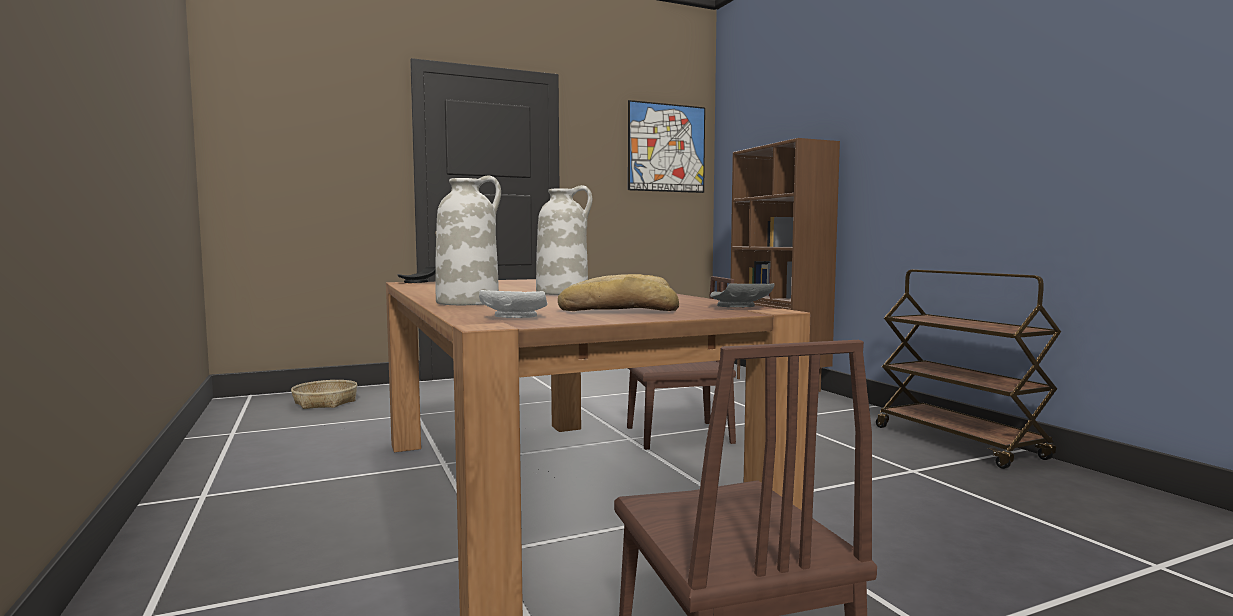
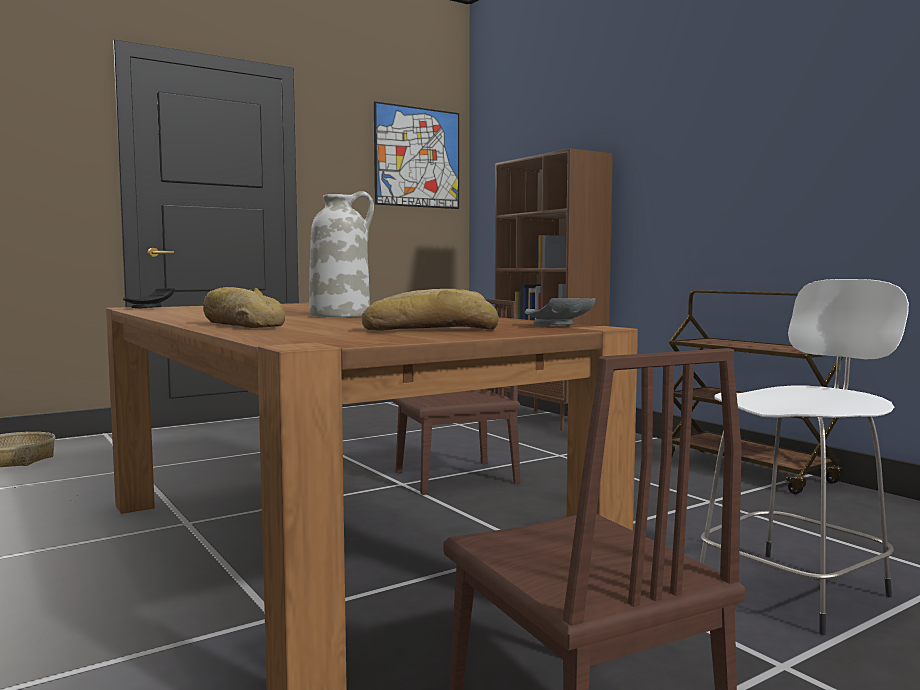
camera: 10 degrees left, 0 degrees up
white vase [435,176,501,305] -> bread [203,287,285,328]
white plate [479,290,548,318] -> none
none -> white stool [700,279,909,635]

